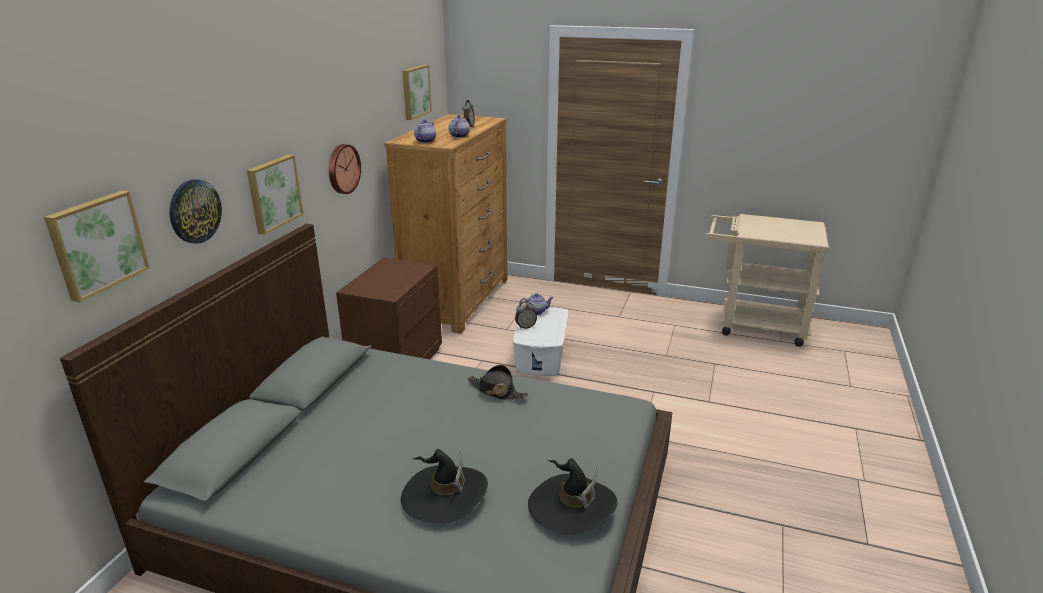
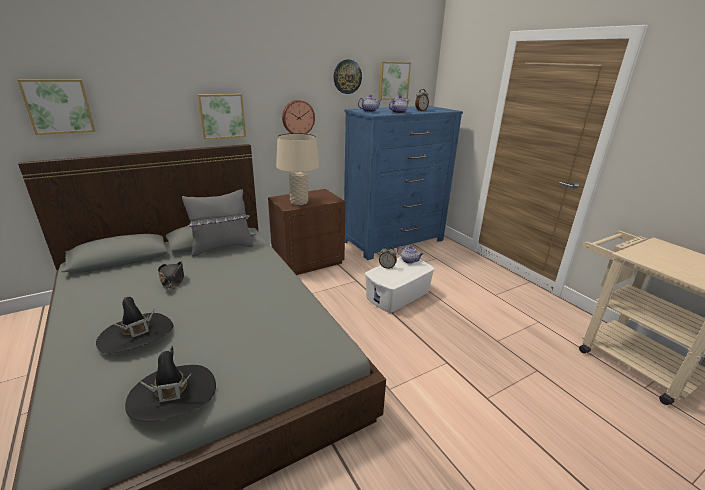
camera: 40 degrees right, 0 degrees up
wall clock [170,179,222,244] -> wall clock moved to [334,60,362,94]
brown dresser [384,114,508,334] -> blue dresser [344,106,463,260]
black hat [467,365,528,401] -> black hat moved to [158,261,184,290]
none -> grey pillow [182,189,253,257]
none -> beige table lamp [276,133,319,205]

